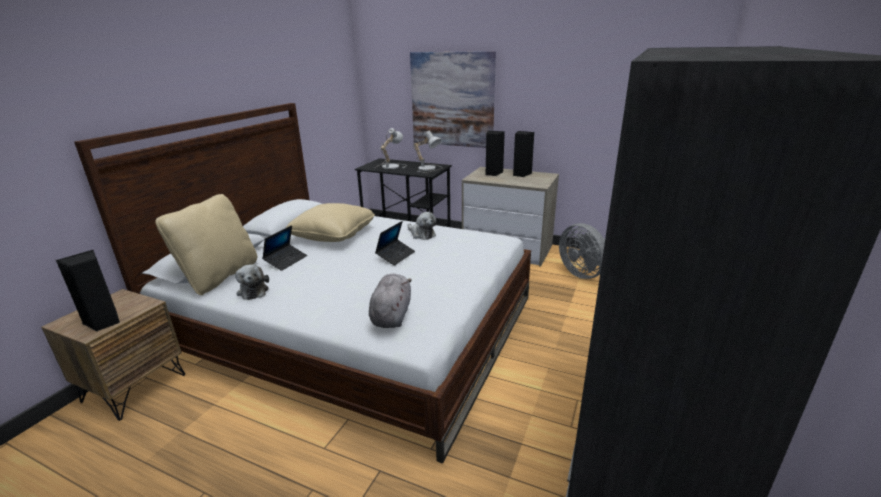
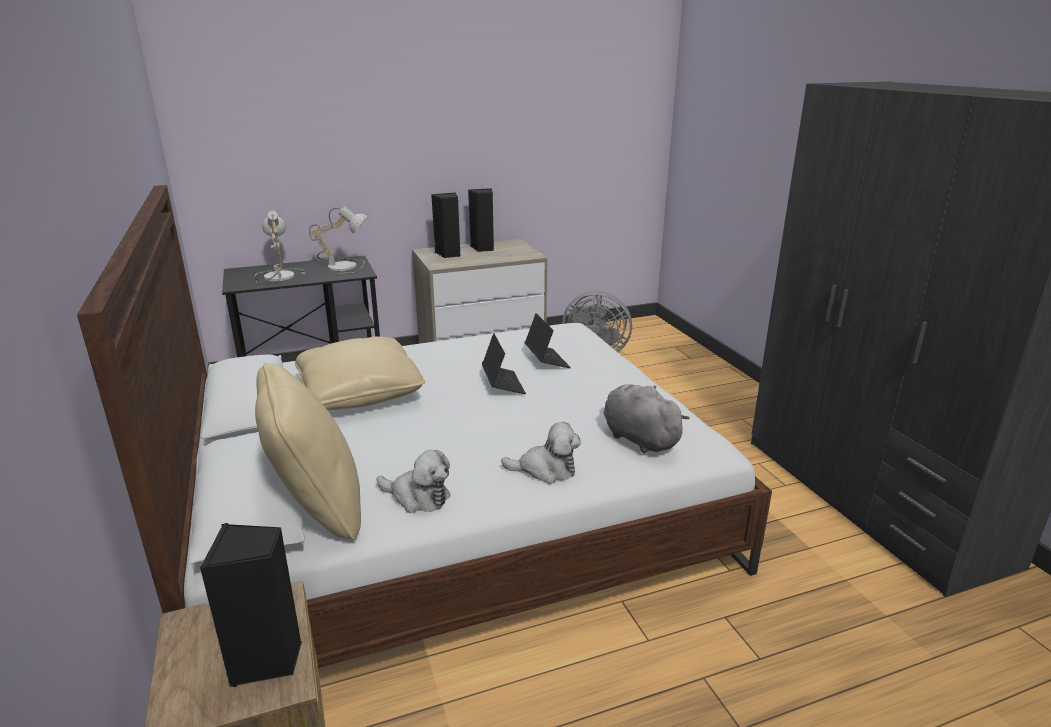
camera: 45 degrees left, 0 degrees up
laptop [262,225,307,271] -> laptop moved to [525,313,571,368]
plush toy [408,212,436,240] -> plush toy moved to [501,422,581,484]
picture [410,51,496,148] -> none

